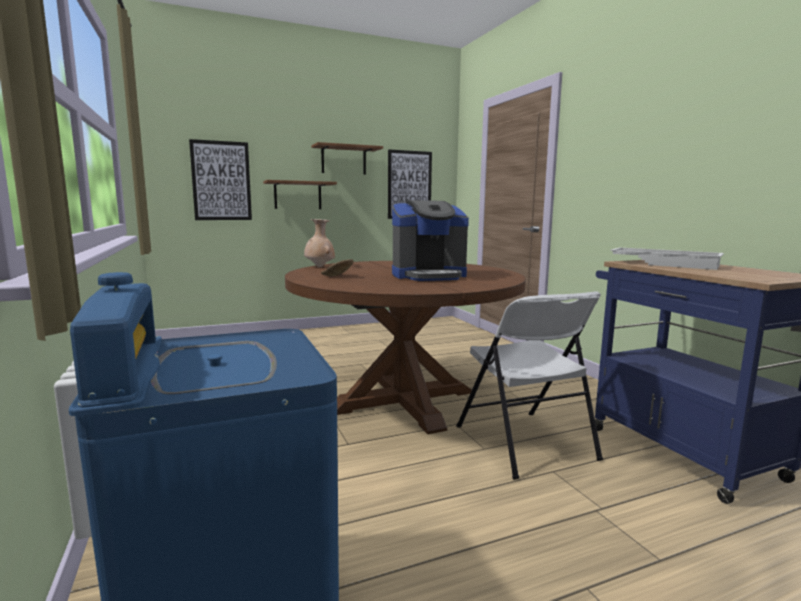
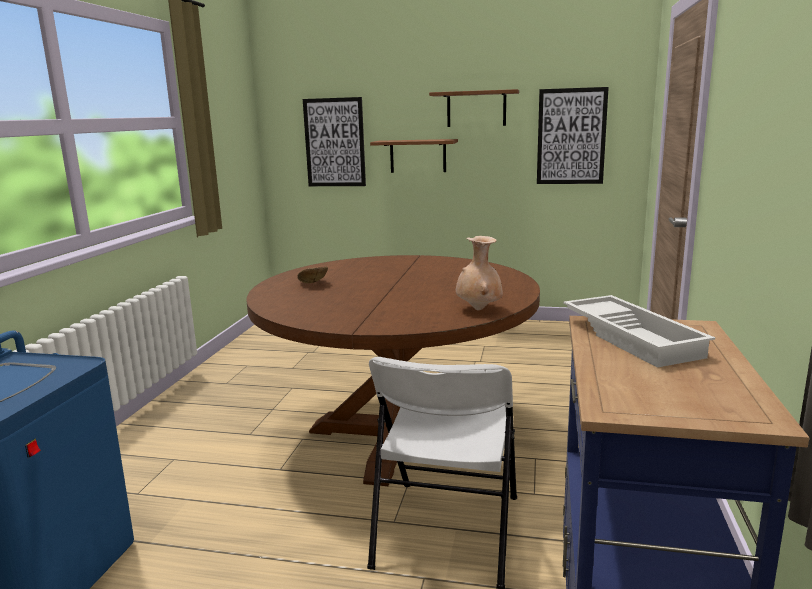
camera: 35 degrees right, 5 degrees up
beige vase [304,219,335,267] -> beige vase moved to [456,236,503,310]
coffee machine [392,200,469,281] -> none

